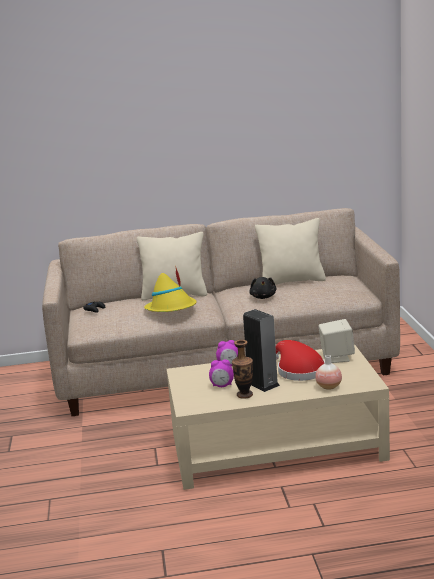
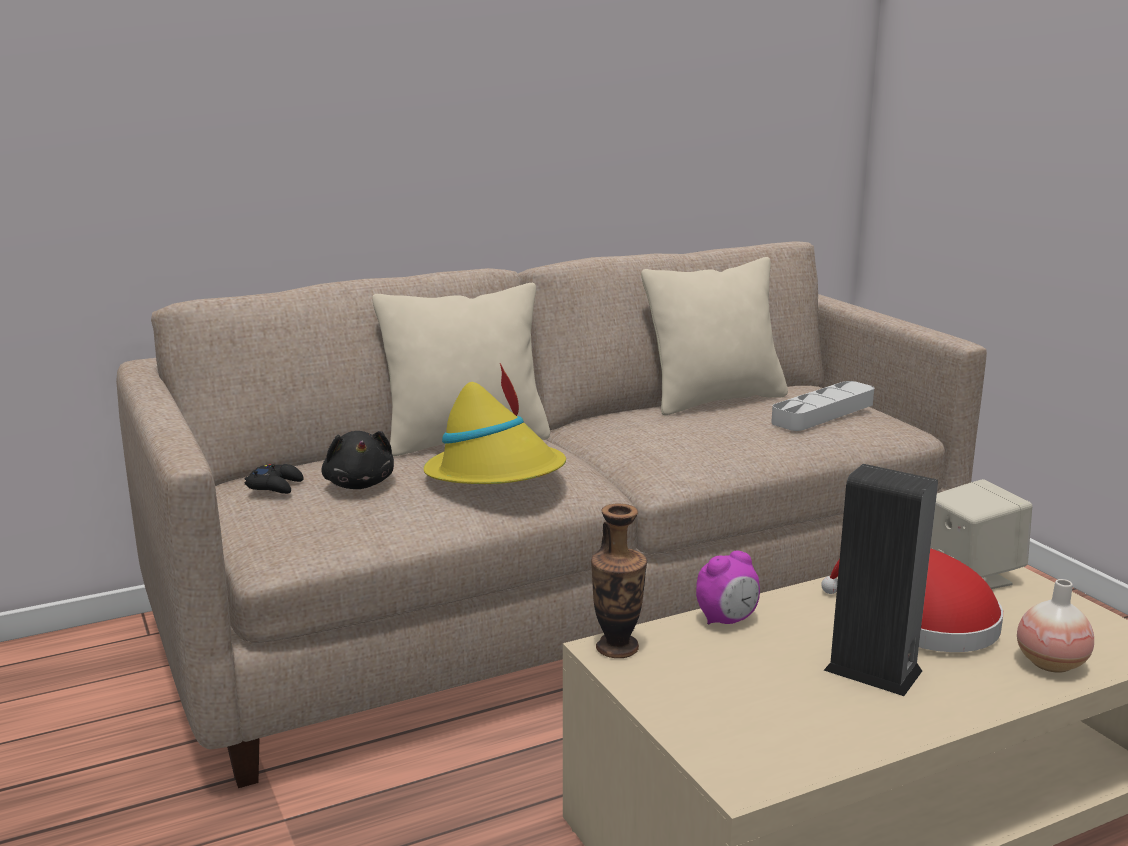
camera: 20 degrees left, 0 degrees up
alarm clock [209,359,234,387] -> none
vase [232,340,253,399] -> vase moved to [591,503,647,658]
black plush toy [249,277,276,299] -> black plush toy moved to [321,431,394,489]
none -> grey tray [771,381,874,431]

